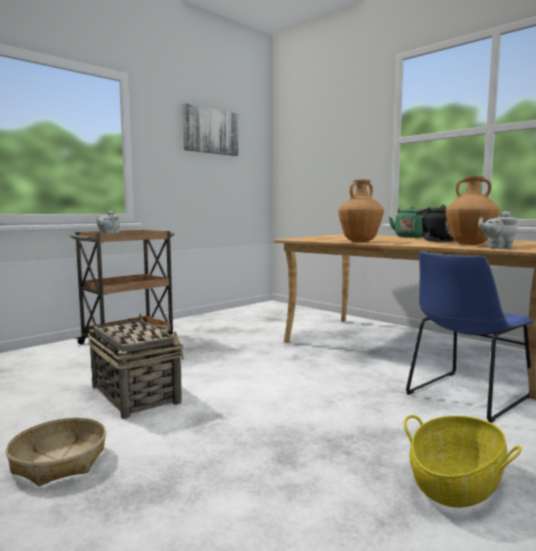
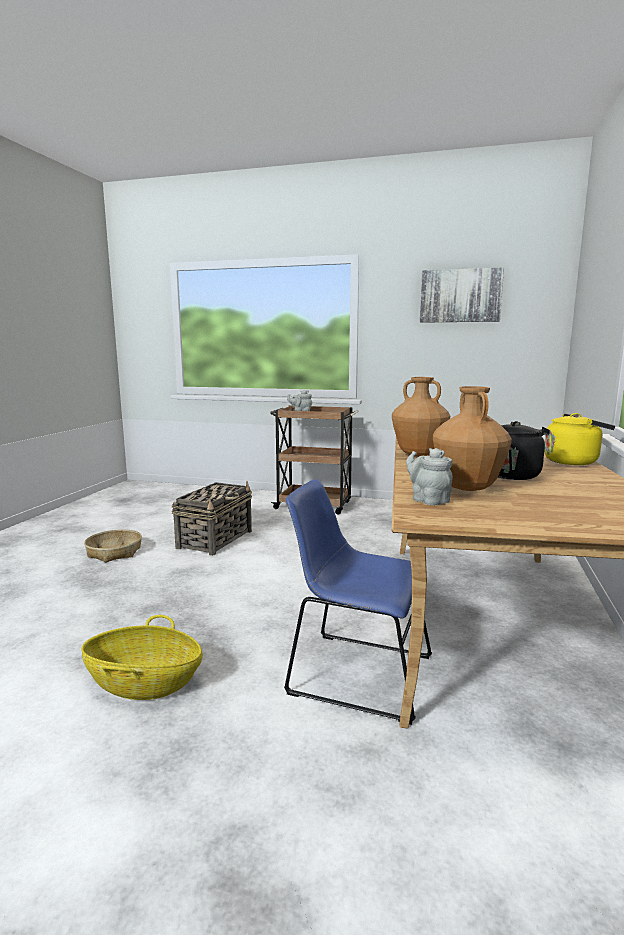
camera: 60 degrees right, 5 degrees up
green kettle [389,206,424,238] -> yellow kettle [544,413,615,465]

